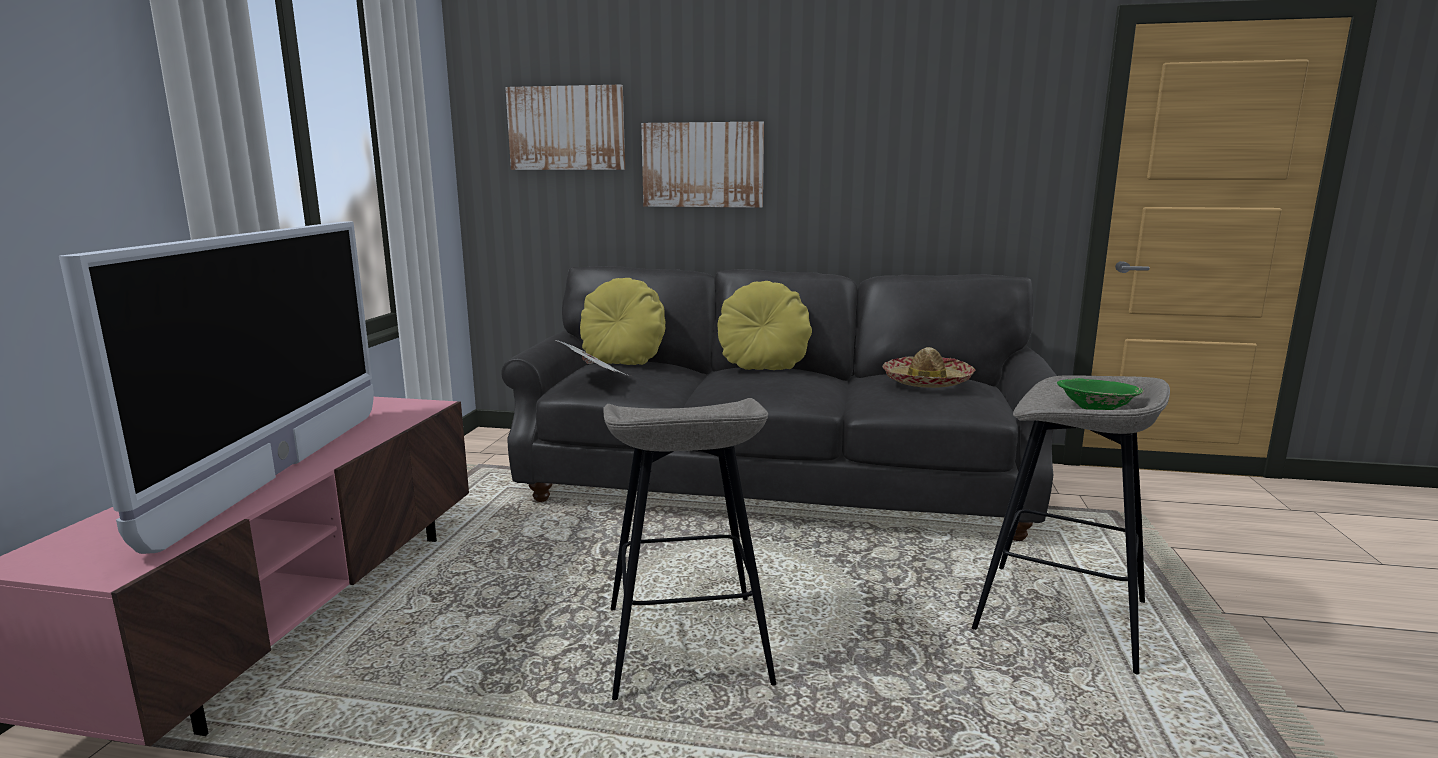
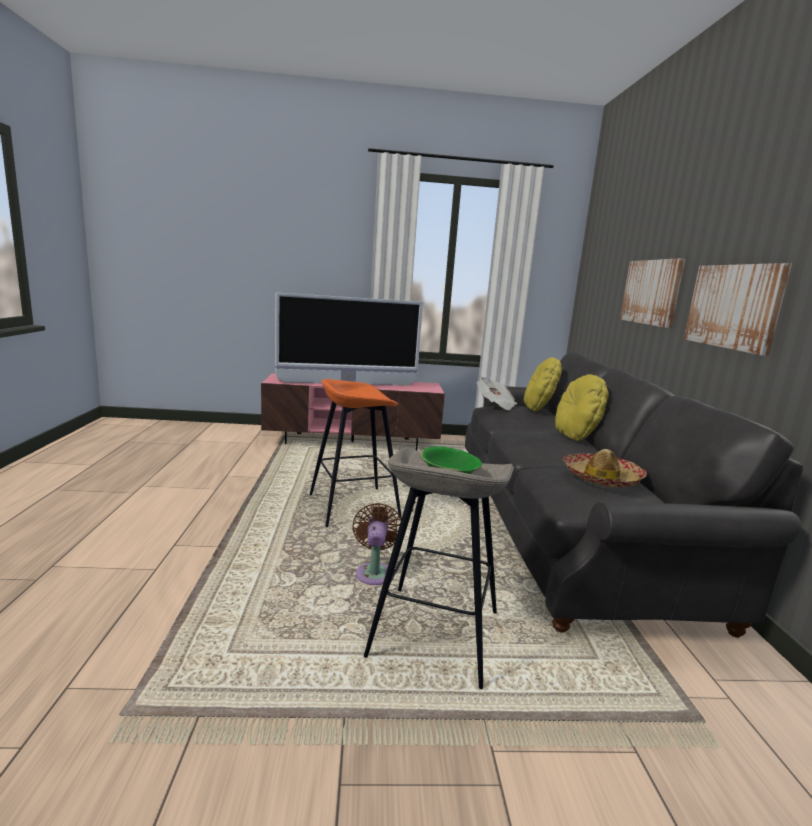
camera: 75 degrees right, 0 degrees up
picture [505,84,625,170] -> picture moved to [684,263,792,356]
grey stool [603,398,776,700] -> orange stool [310,379,402,527]
none -> brown fan [352,503,401,585]

